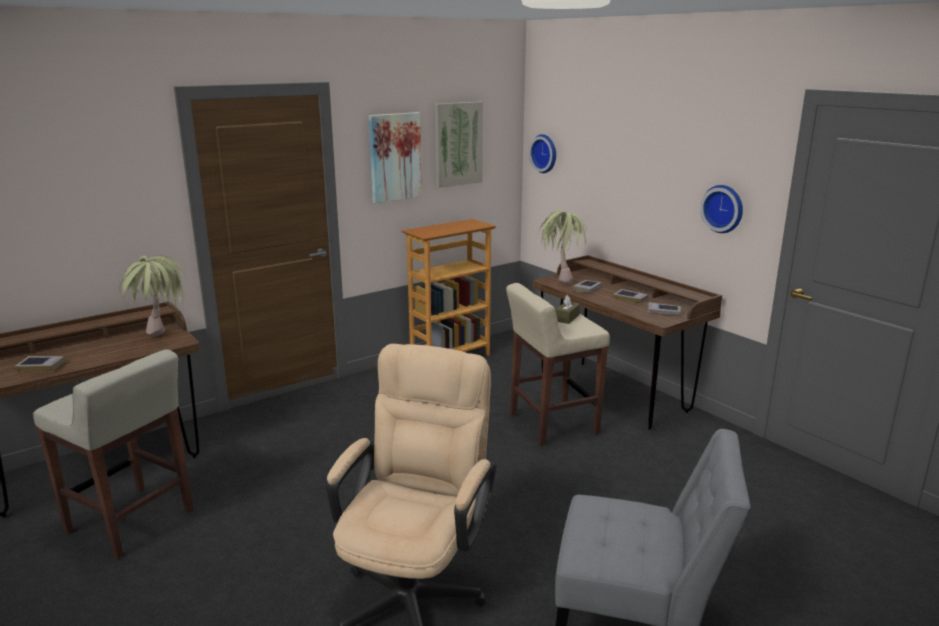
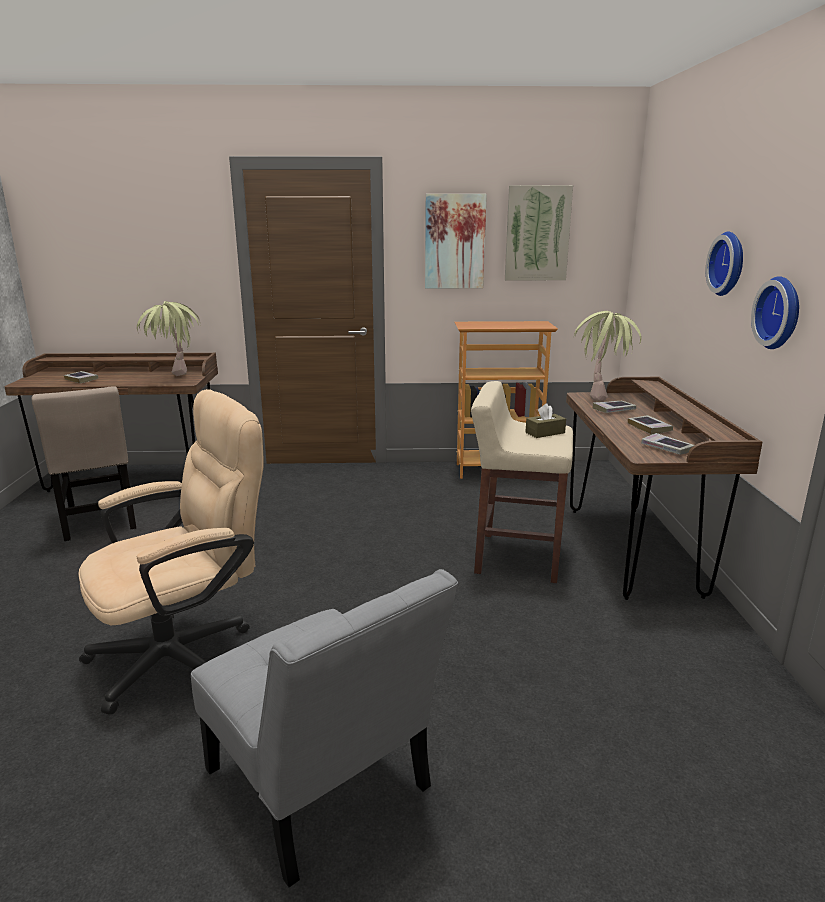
camera: 35 degrees right, 0 degrees up
beige stool [33,349,194,559] -> beige chair [32,386,136,541]
wall clock [529,134,556,173] -> wall clock moved to [706,232,743,296]

